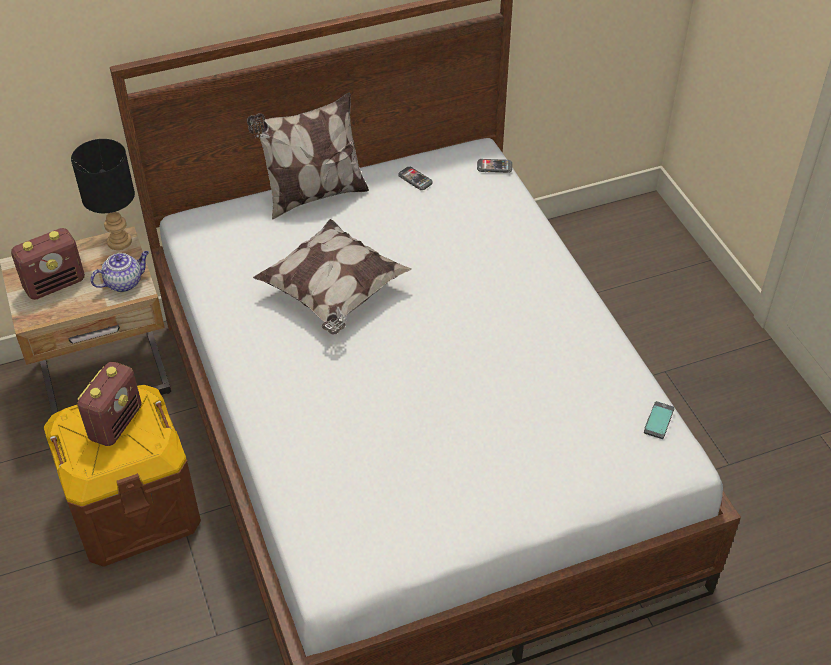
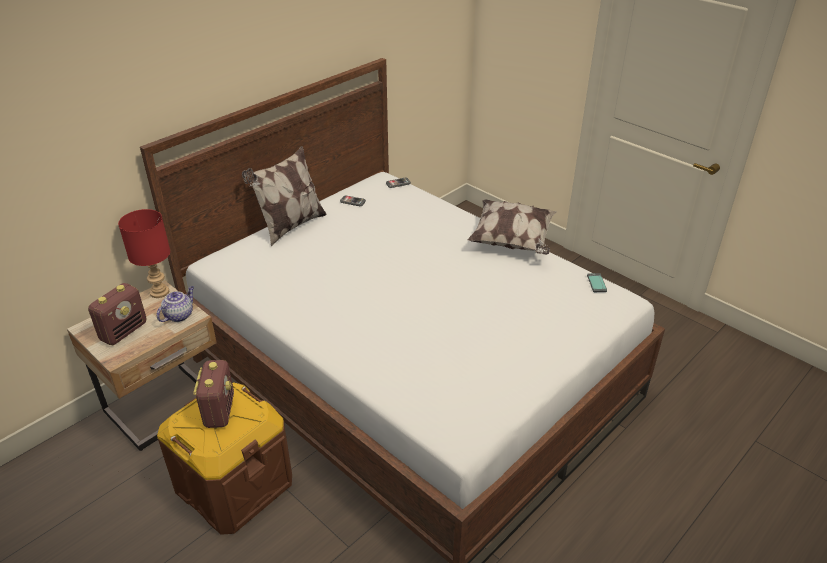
camera: 25 degrees left, 10 degrees down
black table lamp [71,139,135,250] -> red table lamp [118,209,170,298]
pillow [253,219,412,335] -> pillow moved to [468,200,557,255]

